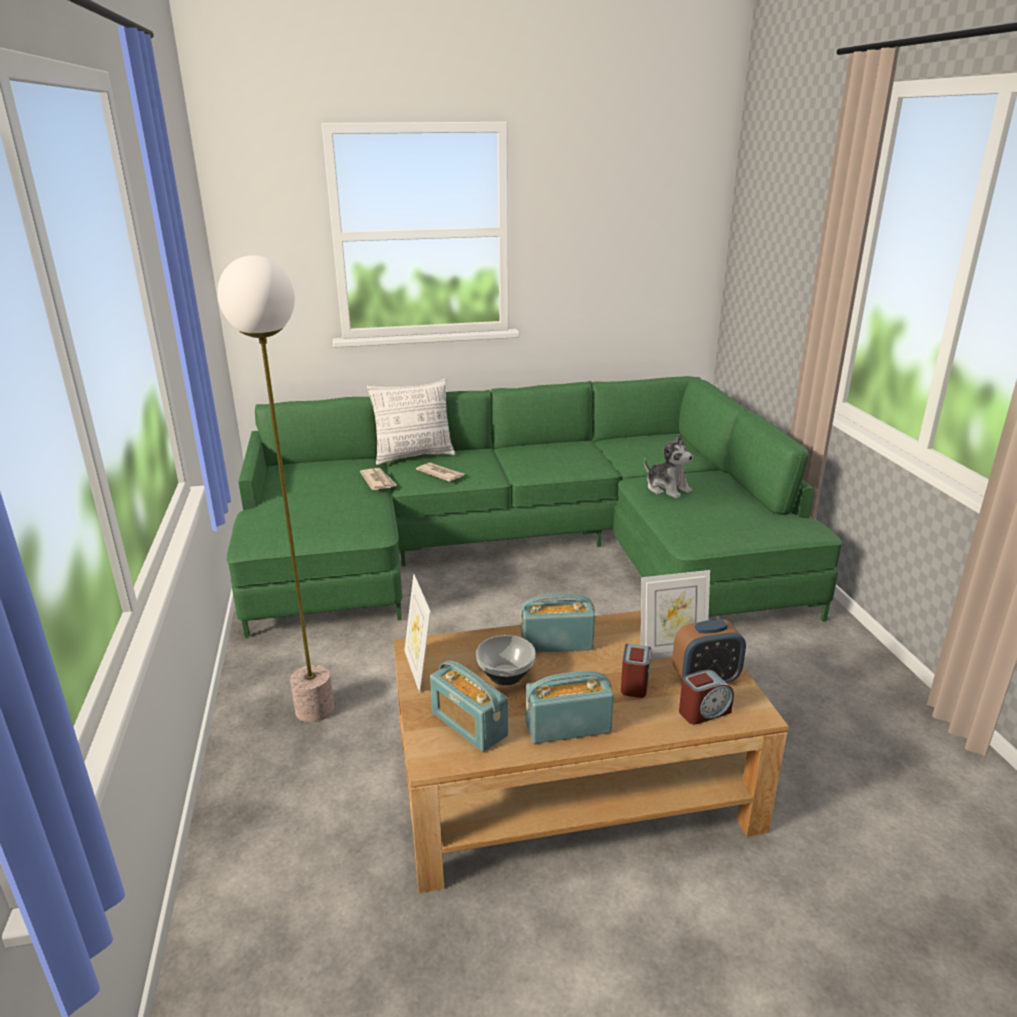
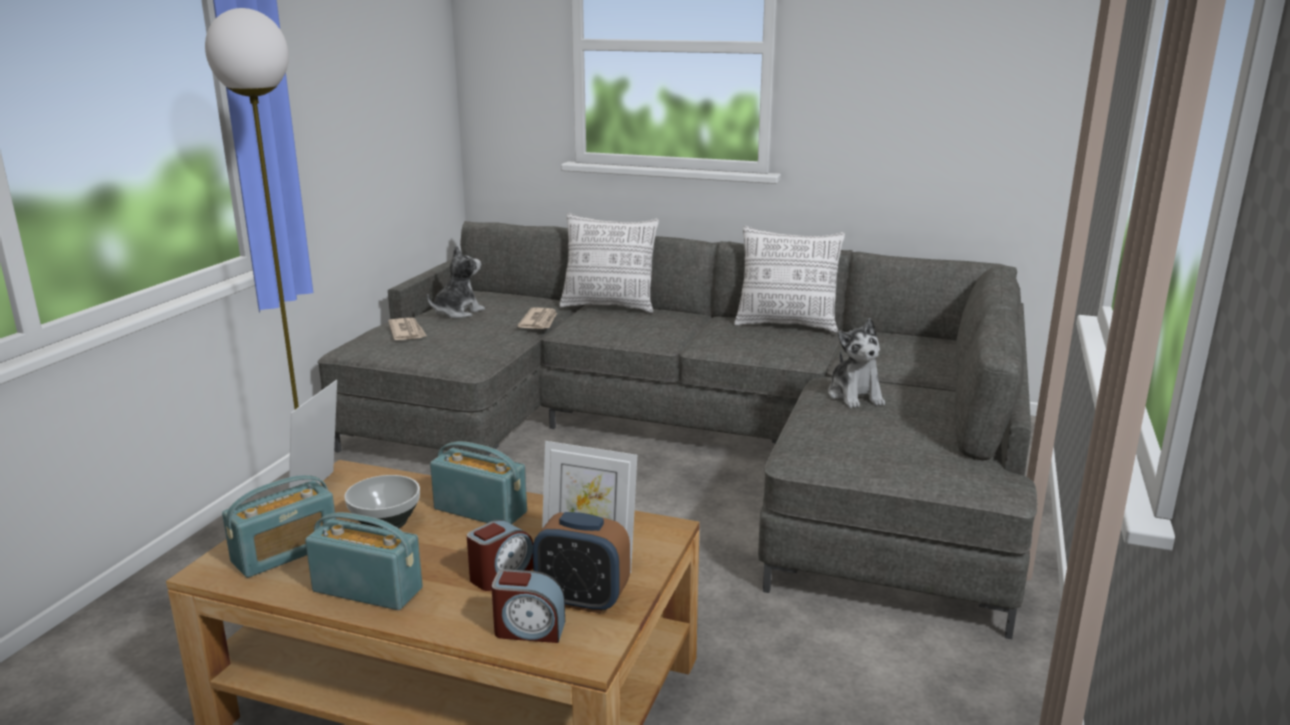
camera: 30 degrees right, 5 degrees down
green sofa [227,376,843,638] -> grey sofa [318,221,1037,639]
newspaper [416,462,464,482] -> newspaper moved to [388,318,427,340]
radio [430,660,508,751] -> radio turned 120 degrees counterclockwise [222,475,336,578]
none -> plush toy [427,246,485,318]
none -> pillow [734,226,845,333]

